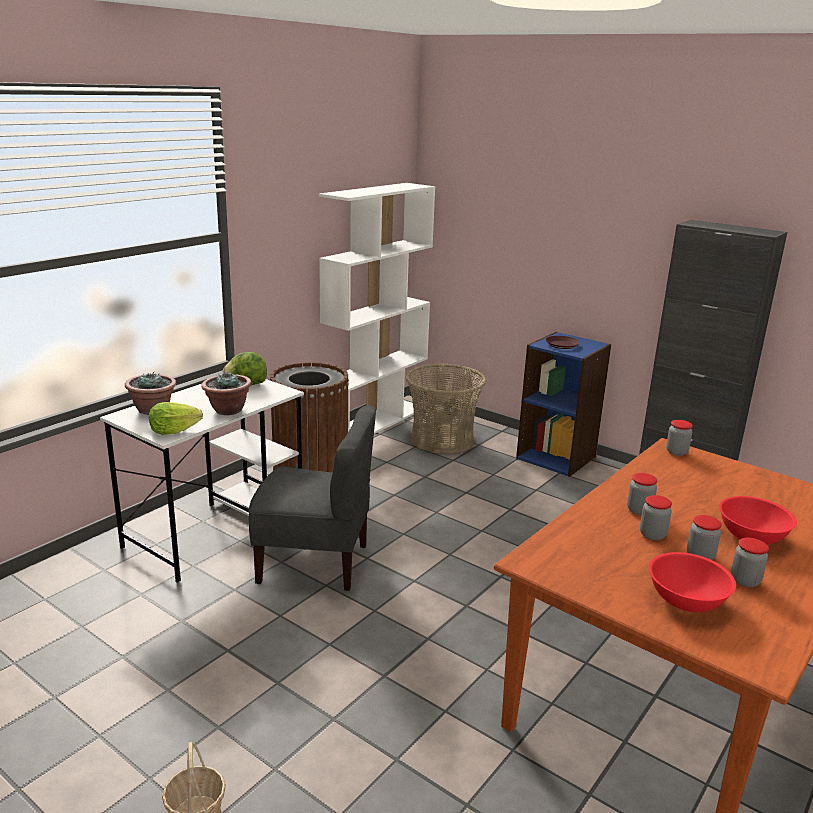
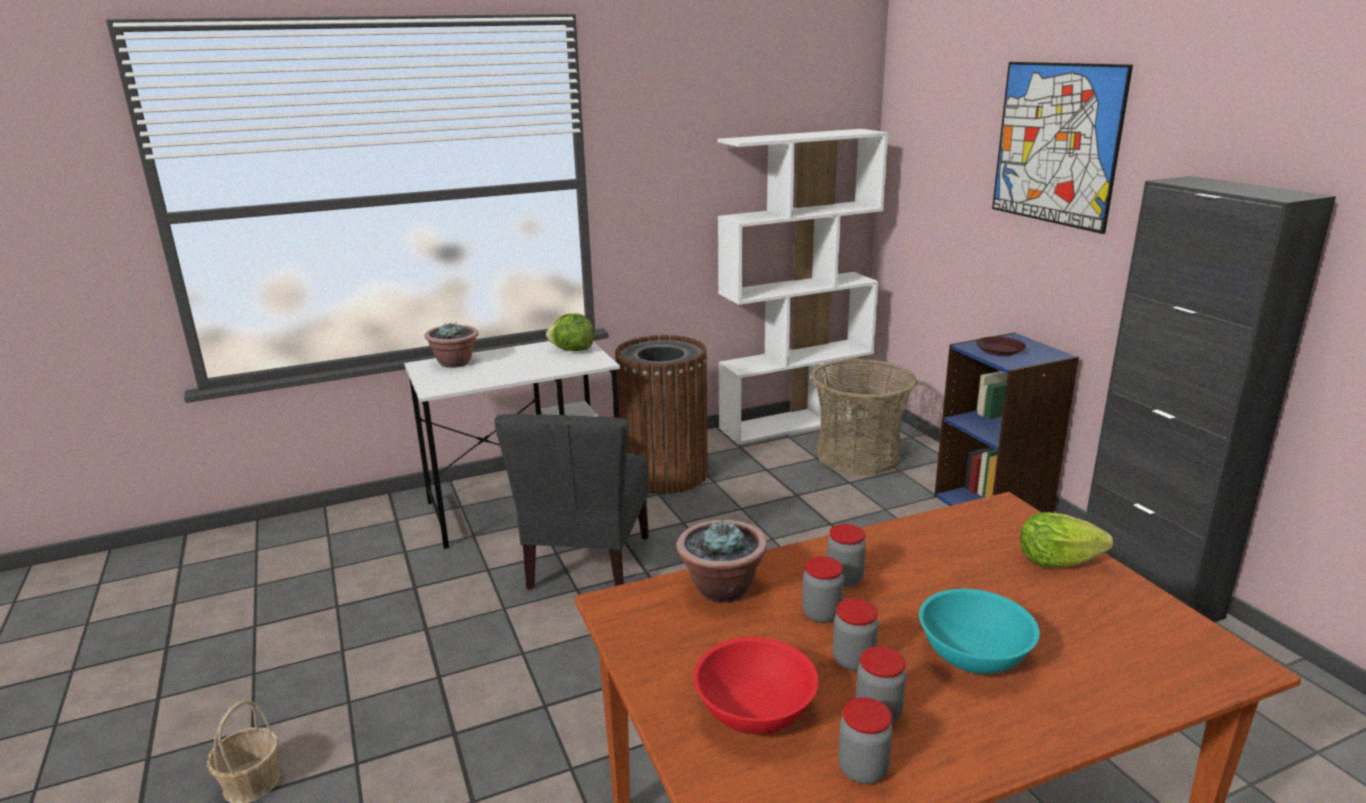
camera: 30 degrees right, 0 degrees up
lettuce [149,402,203,435] -> lettuce moved to [1020,512,1113,568]
potted plant [201,371,251,415] -> potted plant moved to [677,519,767,603]
grey chair [248,406,376,591] -> grey chair turned 60 degrees clockwise [494,414,649,590]
jar [666,420,693,456] -> jar moved to [838,697,893,784]
red bowl [719,496,797,545] -> turquoise bowl [919,589,1040,674]
none -> picture [992,62,1133,234]

